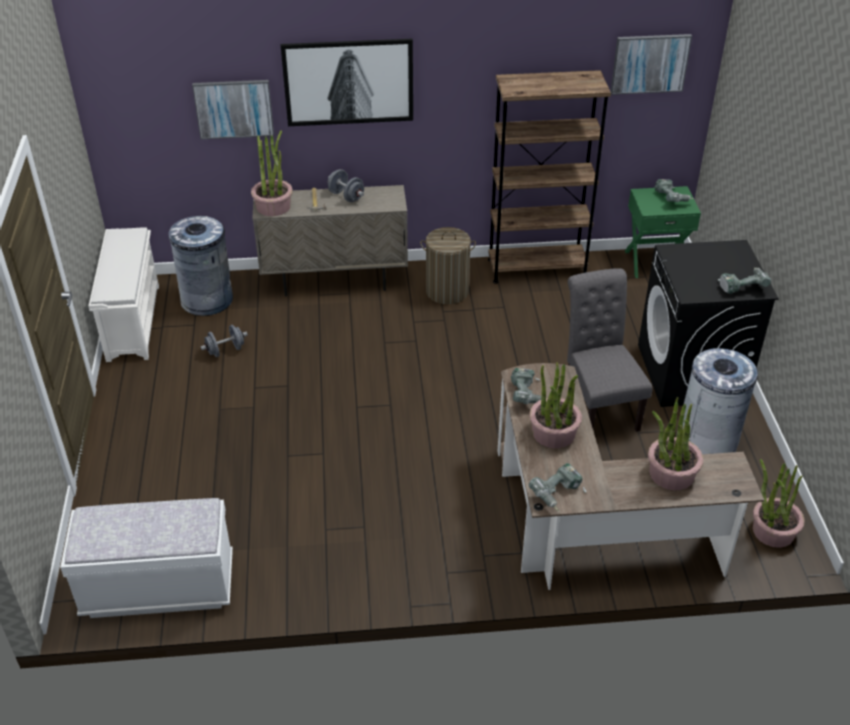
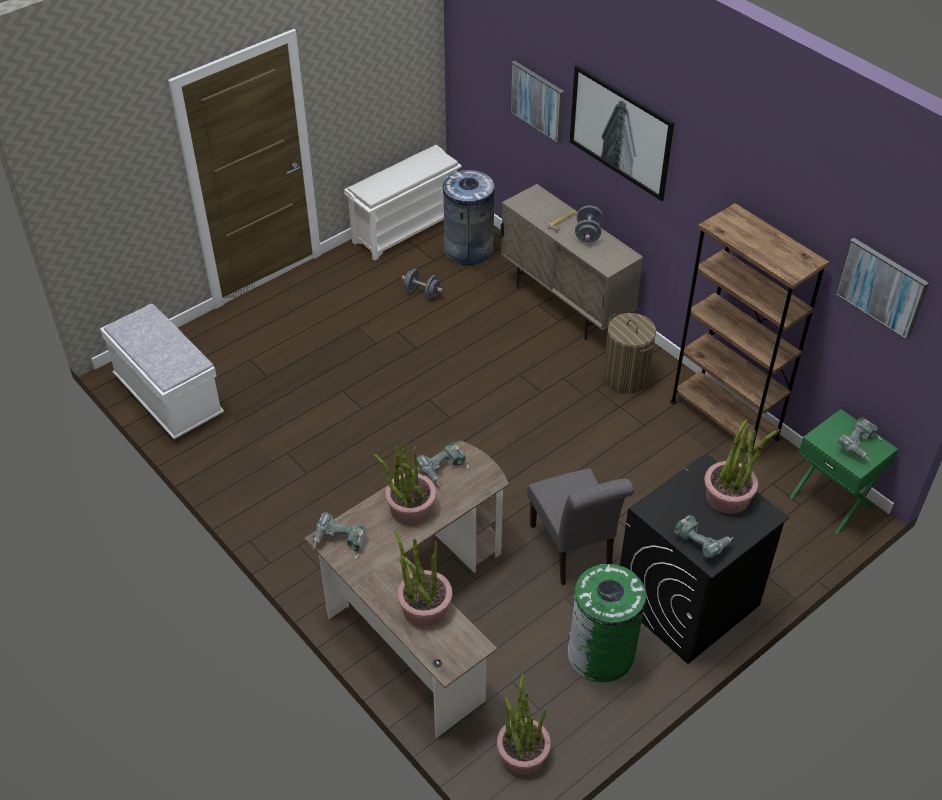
camera: 55 degrees right, 5 degrees up
potted plant [251,130,293,216] -> potted plant moved to [704,419,778,514]
grey chair [567,268,653,432] -> grey chair turned 120 degrees clockwise [527,468,634,585]
grey trash can [676,348,758,454] -> green trash can [568,564,646,682]

